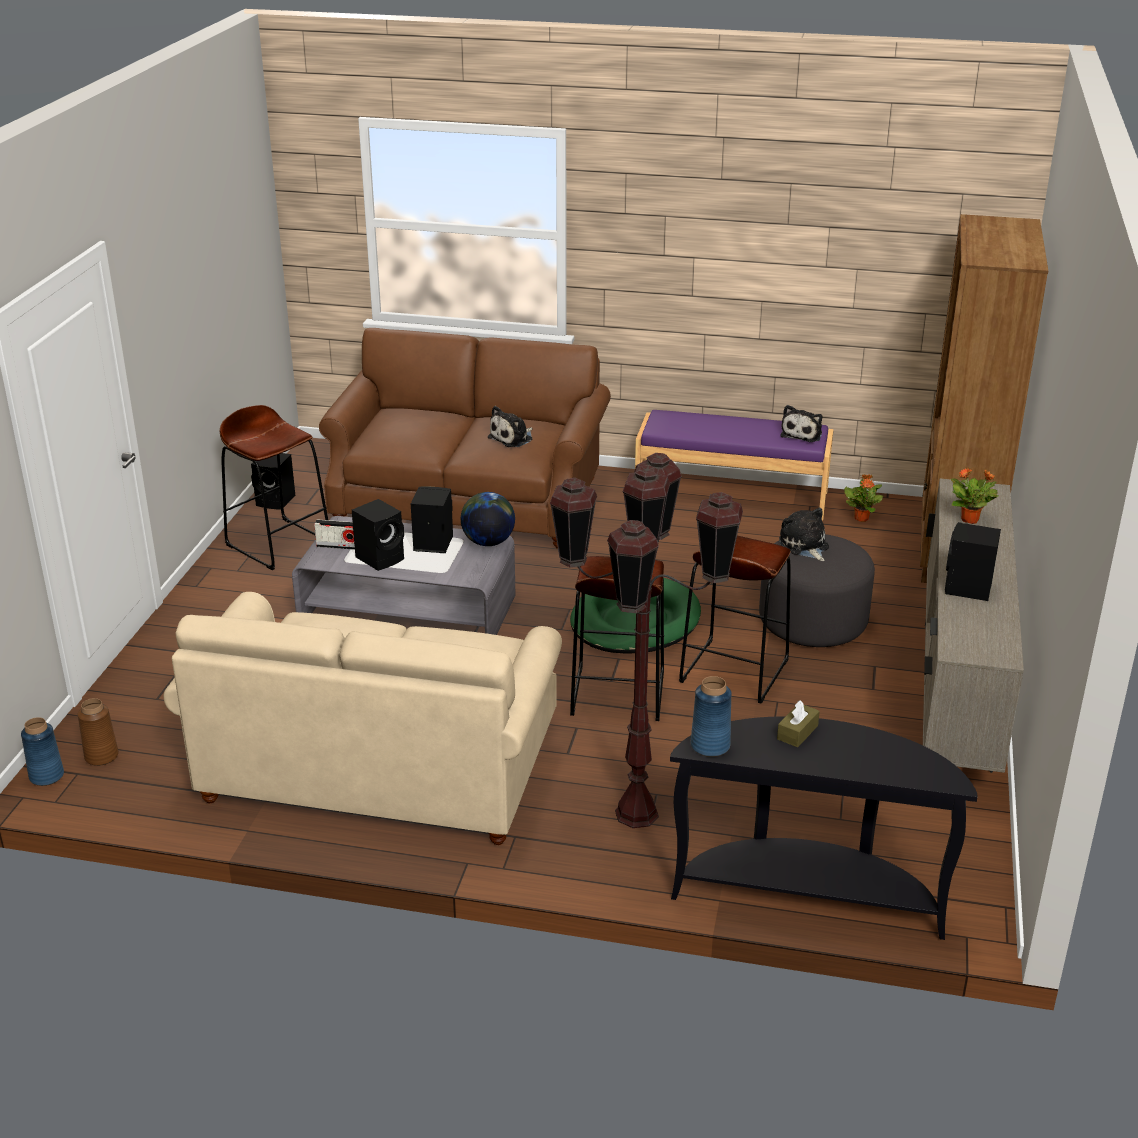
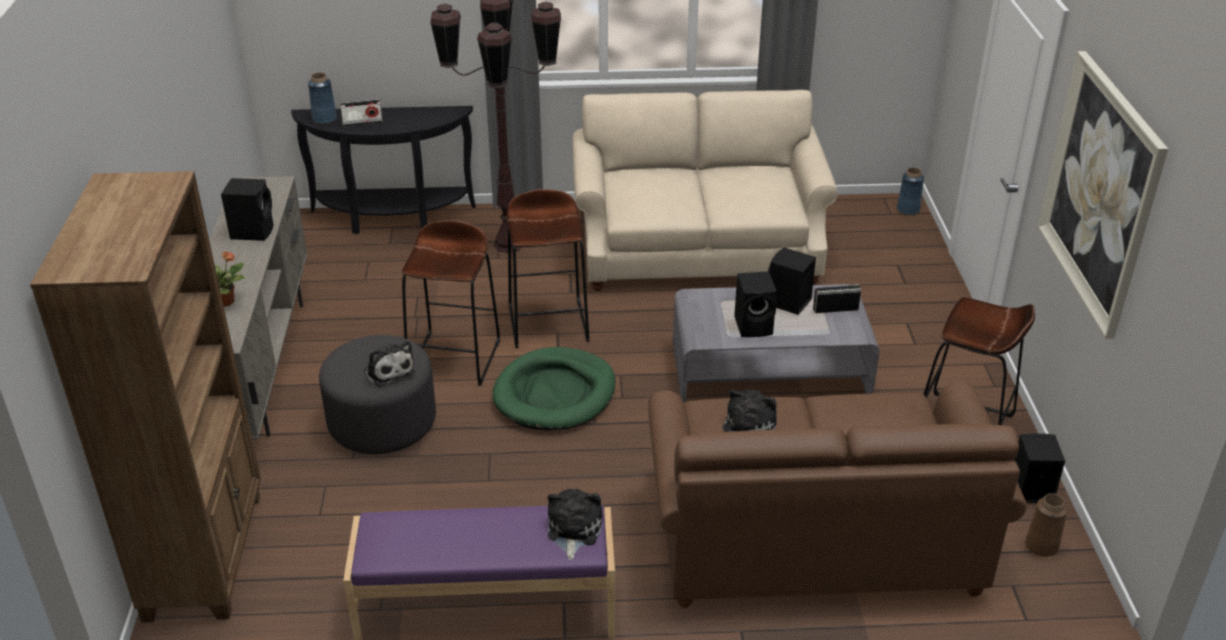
camera: 165 degrees right, 5 degrees up
brown vase [77,698,119,766] -> brown vase moved to [1025,493,1068,557]
globe [461,492,515,546] -> none
blue vase [690,676,732,757] -> blue vase moved to [308,73,337,124]
brown tissue box [777,700,820,747] -> none
plush toy [780,405,822,442] -> plush toy moved to [548,489,602,560]
potted plant [844,474,883,522] -> none
none -> radio [340,99,383,127]
none -> picture [1038,51,1168,339]

